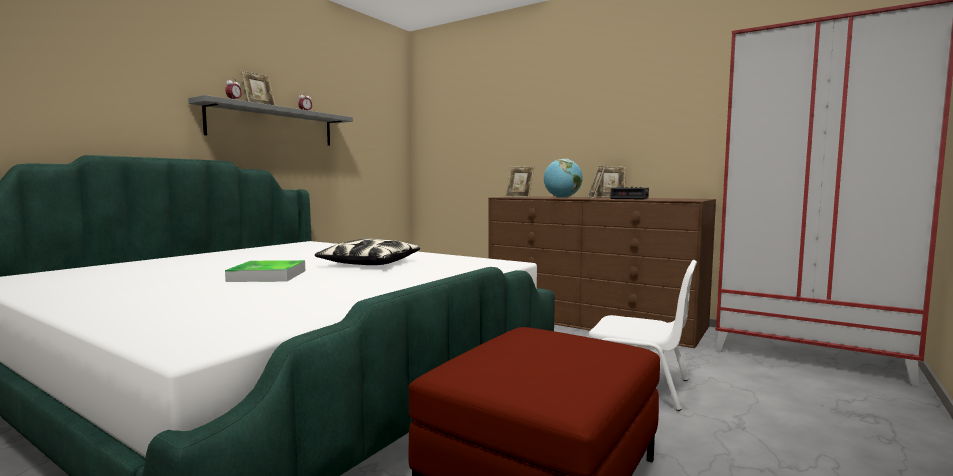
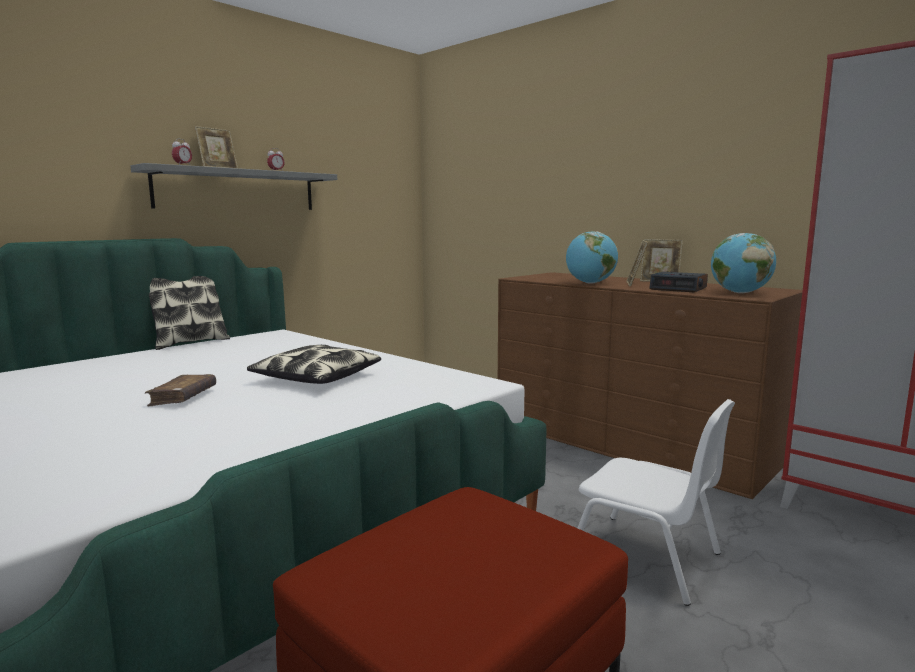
camera: 10 degrees right, 5 degrees up
tray [225,260,305,282] -> brown book [145,374,216,406]
picture frame [505,167,534,198] -> none
none -> pillow [149,276,230,350]
none -> globe [711,233,776,293]

